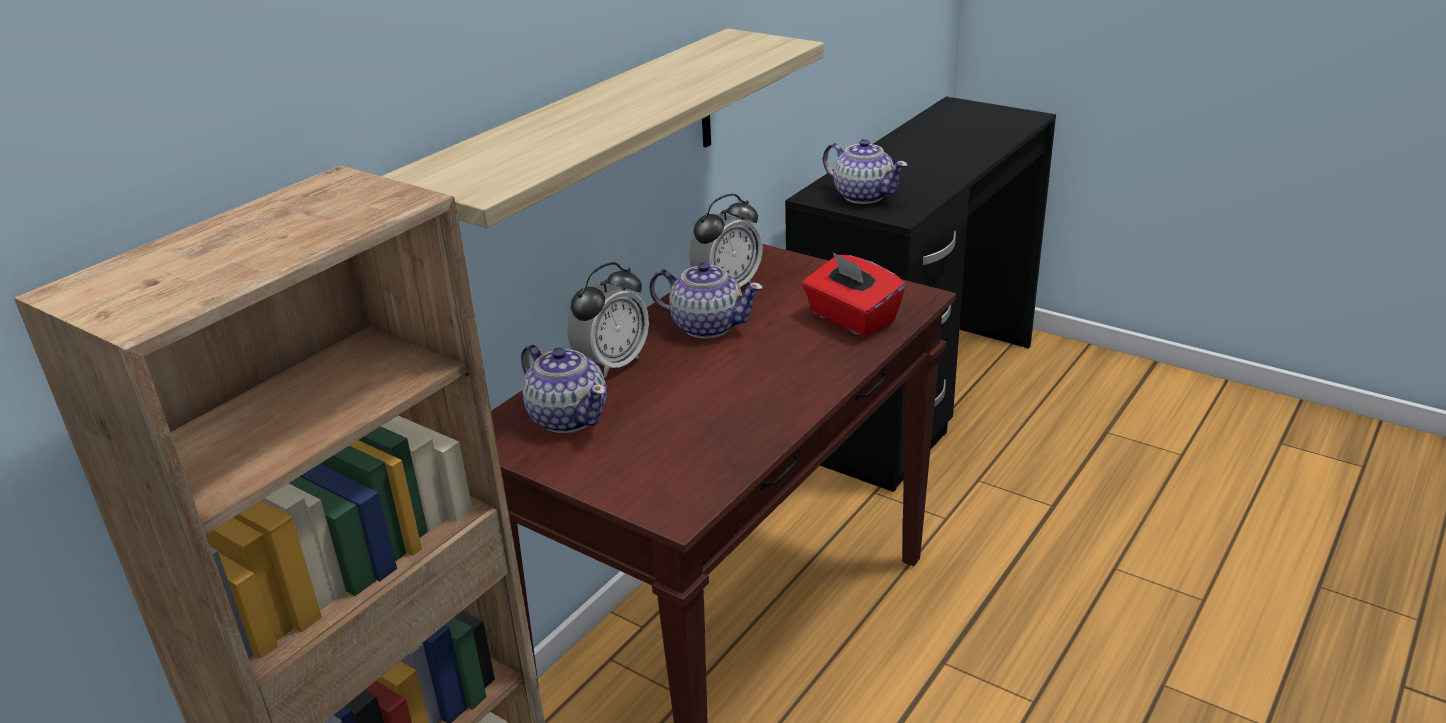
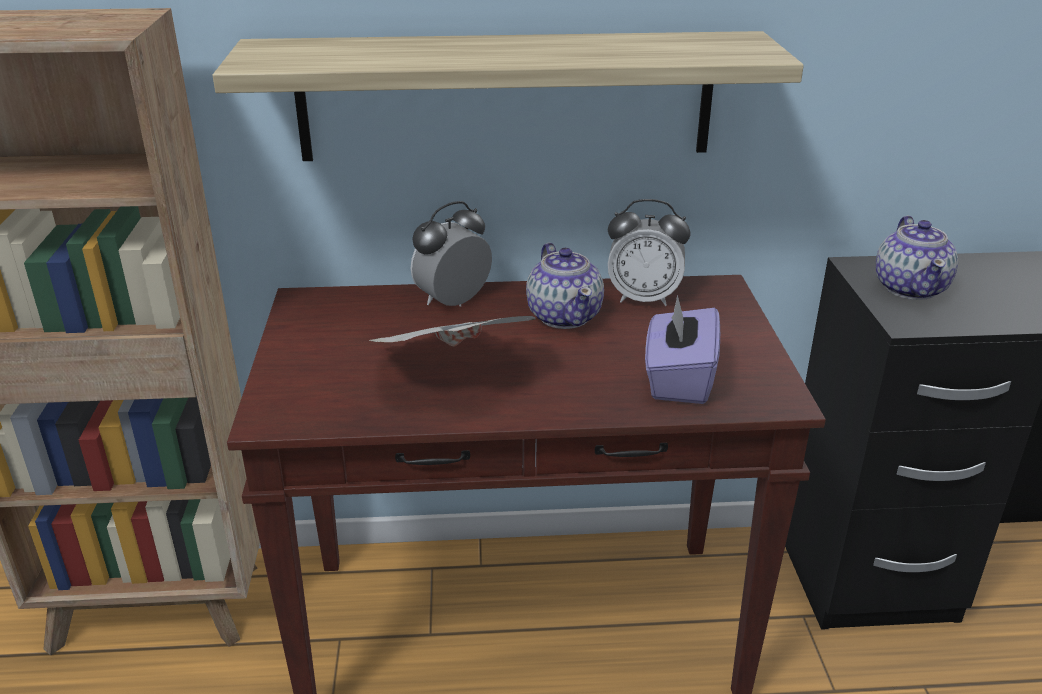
camera: 50 degrees right, 0 degrees up
teapot [521,344,607,433] -> none
alarm clock [567,262,649,378] -> alarm clock turned 135 degrees clockwise [411,201,492,307]
red tissue box [802,253,906,337] -> purple tissue box [645,295,720,404]
none -> newspaper [369,316,536,346]

